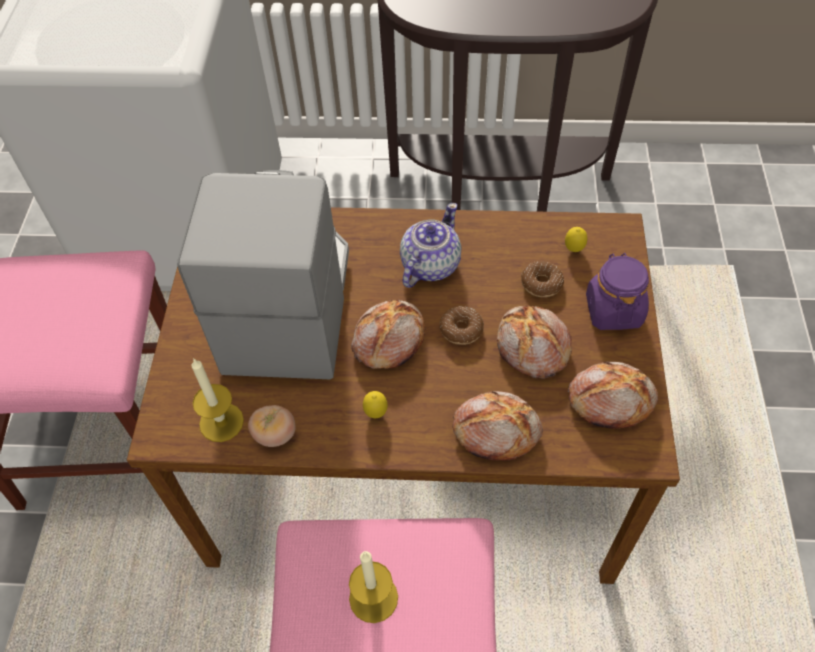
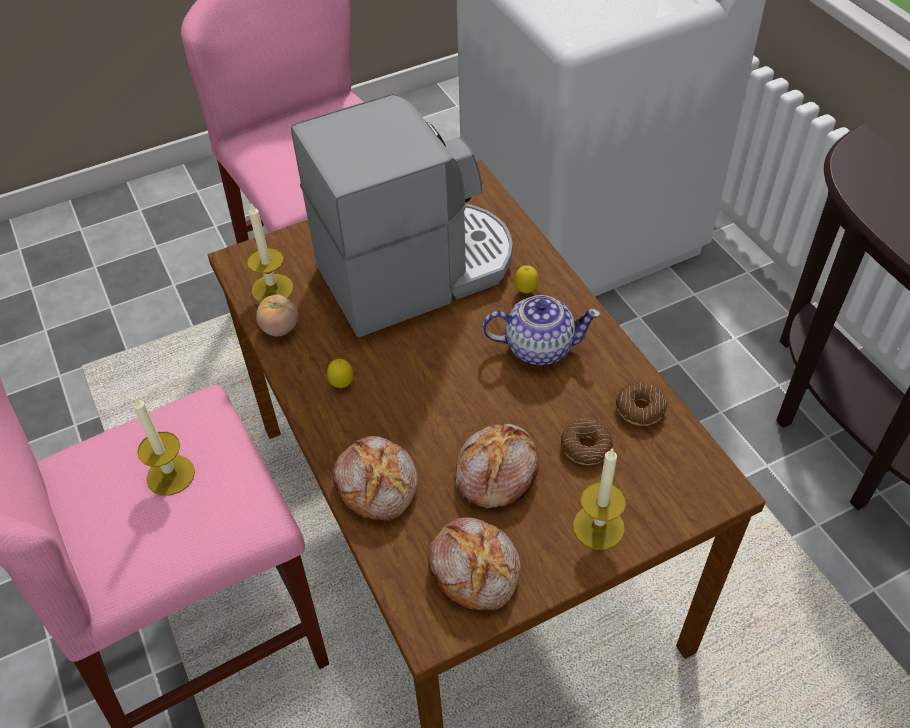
camera: 60 degrees right, 5 degrees down
bread [351,299,425,369] -> none
donut [440,306,484,345] -> donut moved to [616,382,667,426]
lemon [565,227,587,252] -> lemon moved to [515,265,539,293]
purple jar [586,253,649,330] -> candle [573,447,626,550]

